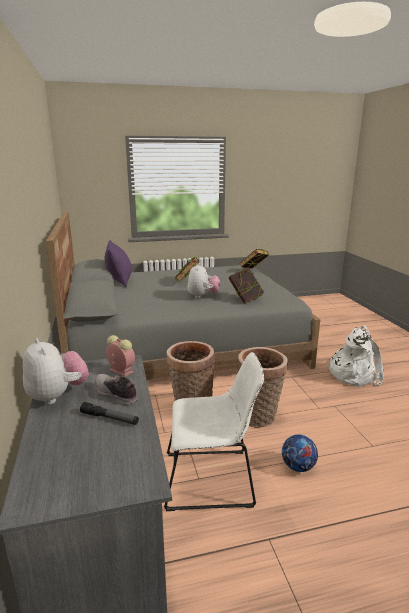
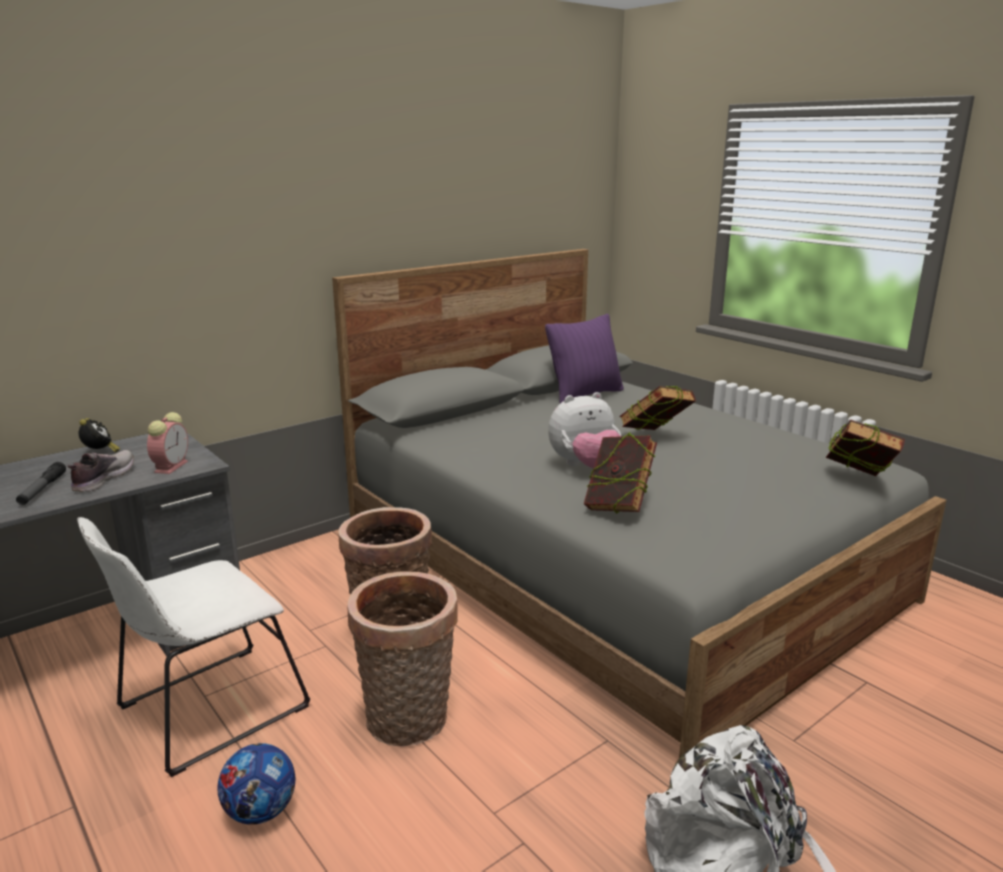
camera: 65 degrees right, 0 degrees up
plush toy [23,338,89,405] -> alarm clock [79,418,120,452]
white chair [164,352,264,511] -> white chair turned 75 degrees clockwise [77,517,310,777]

